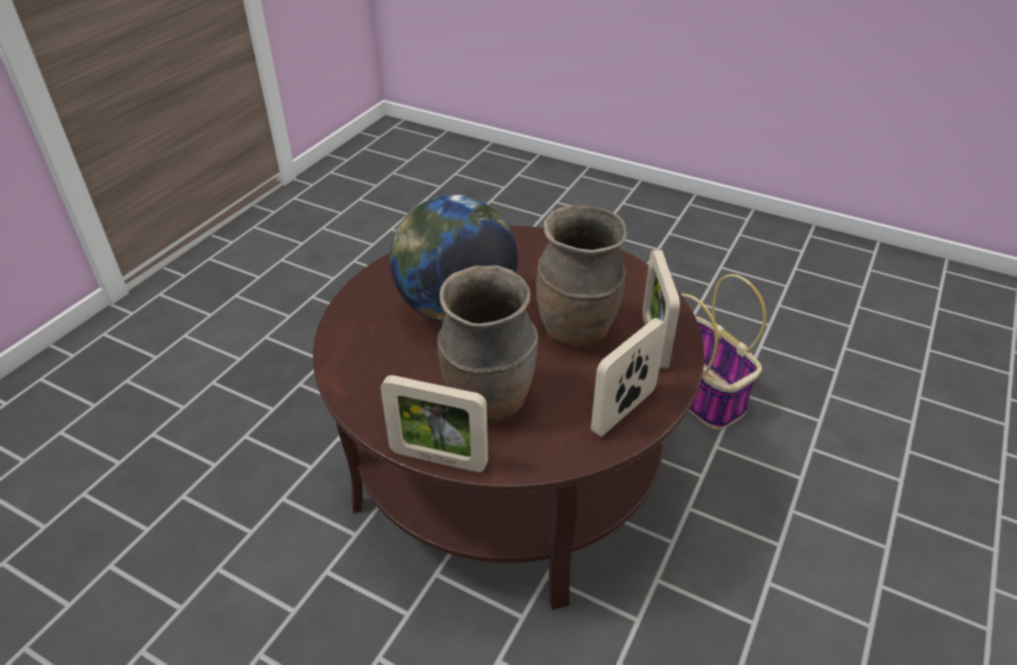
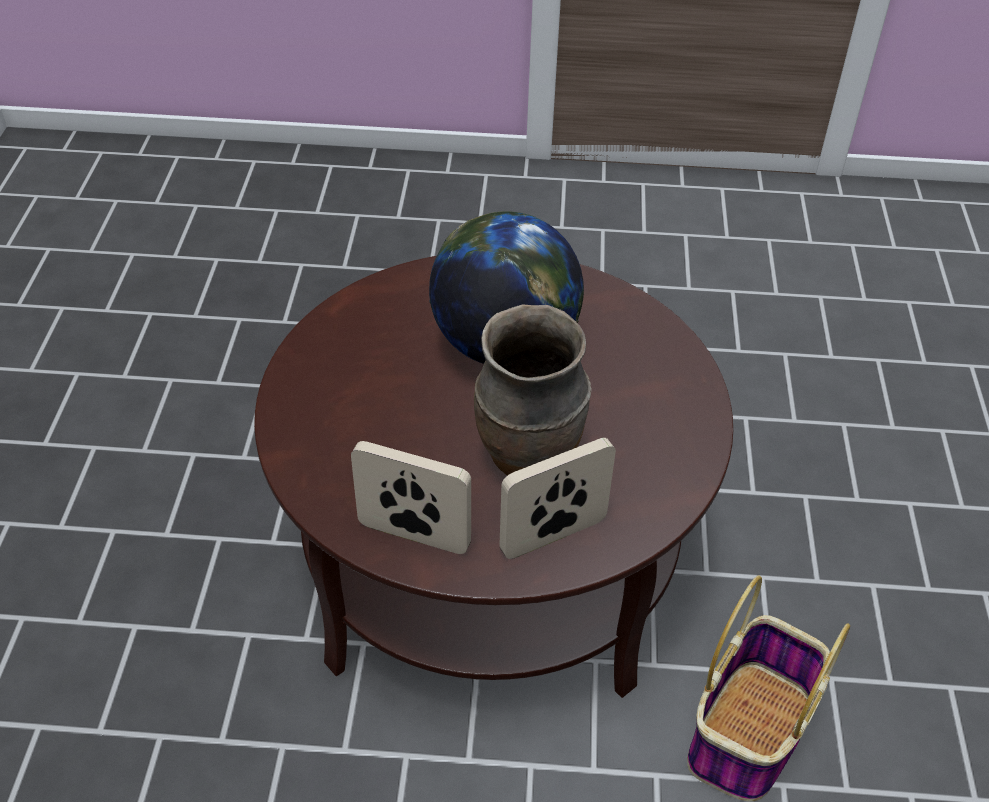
camera: 65 degrees right, 5 degrees up
picture frame [380,375,488,472] -> none
brown vase [437,265,538,422] -> none

